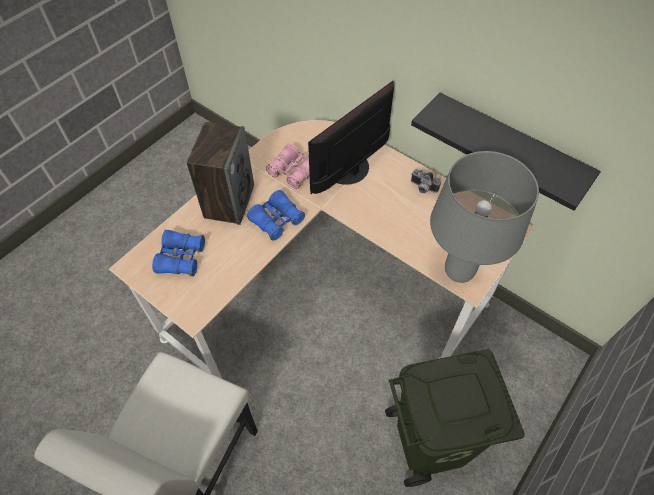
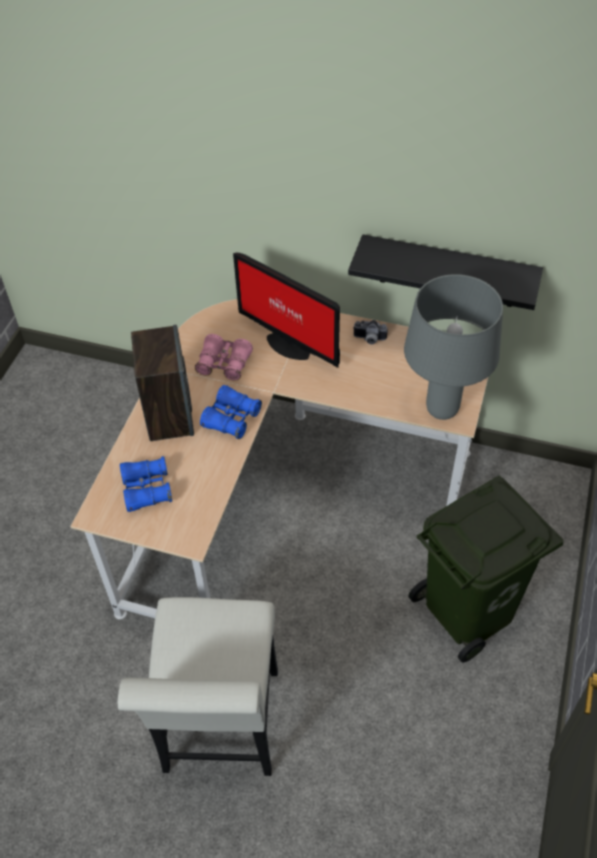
camera: 20 degrees left, 5 degrees down
monitor [308,81,394,194] -> monitor turned 75 degrees counterclockwise [233,253,340,368]

